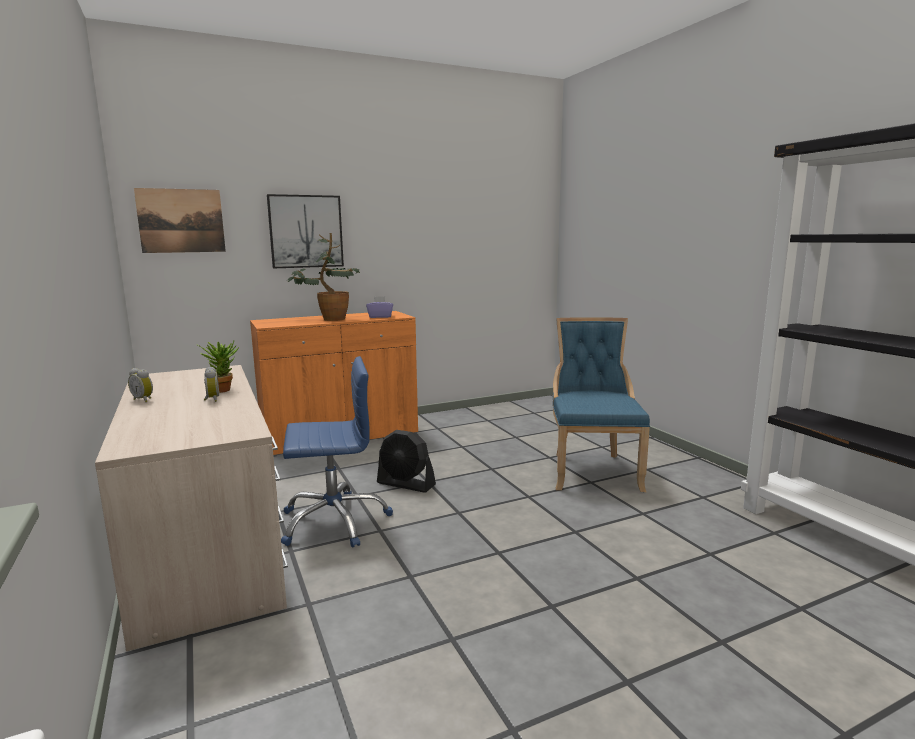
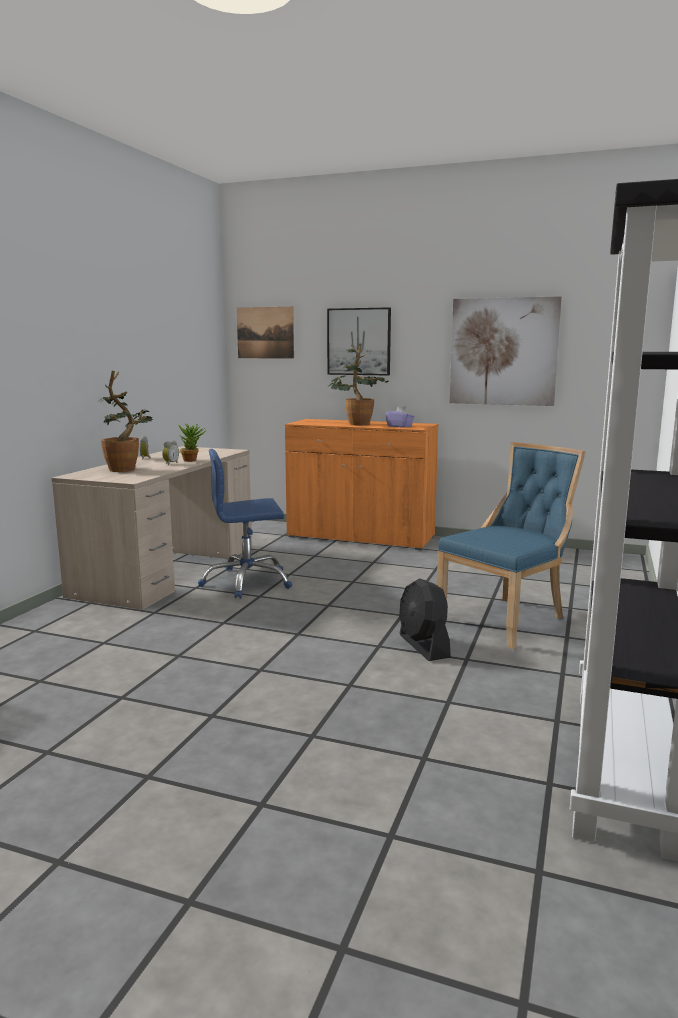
camera: 45 degrees right, 0 degrees up
blue office chair [281,356,393,548] -> blue office chair turned 135 degrees clockwise [198,449,292,598]
black fan [377,430,436,493] -> black fan moved to [399,578,451,661]
none -> potted plant [97,371,152,472]
none -> picture [450,296,562,406]

